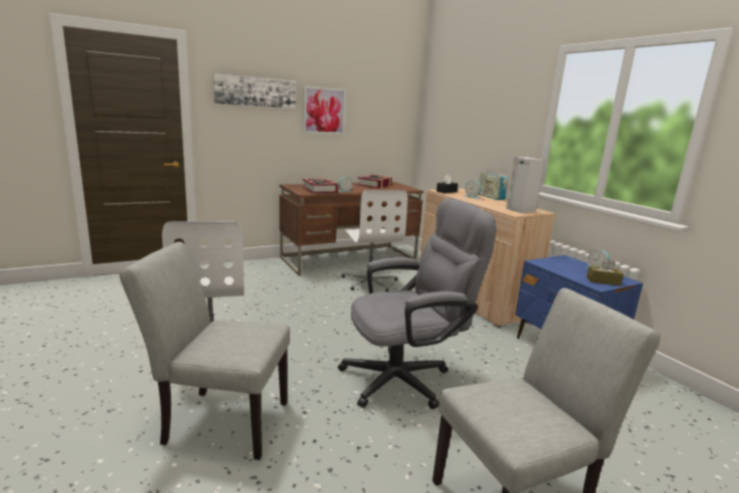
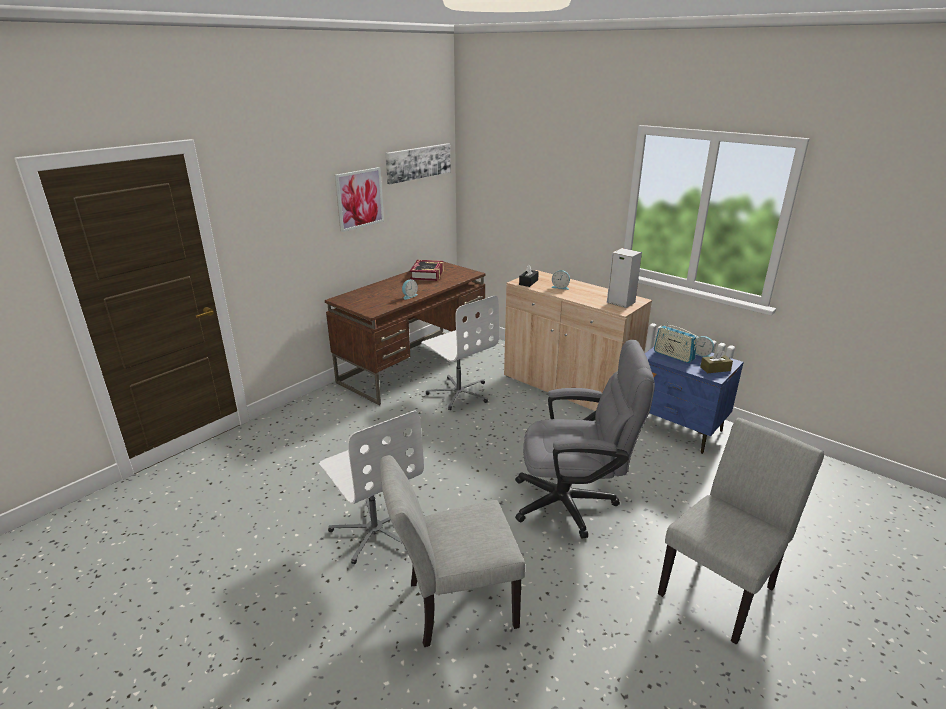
camera: 20 degrees left, 10 degrees up
picture [213,74,296,108] -> picture moved to [385,143,451,184]
book [302,179,338,193] -> none
grey office chair [338,198,496,409] -> grey office chair turned 45 degrees clockwise [515,340,655,538]
radio [479,171,507,200] -> radio moved to [654,322,697,363]

